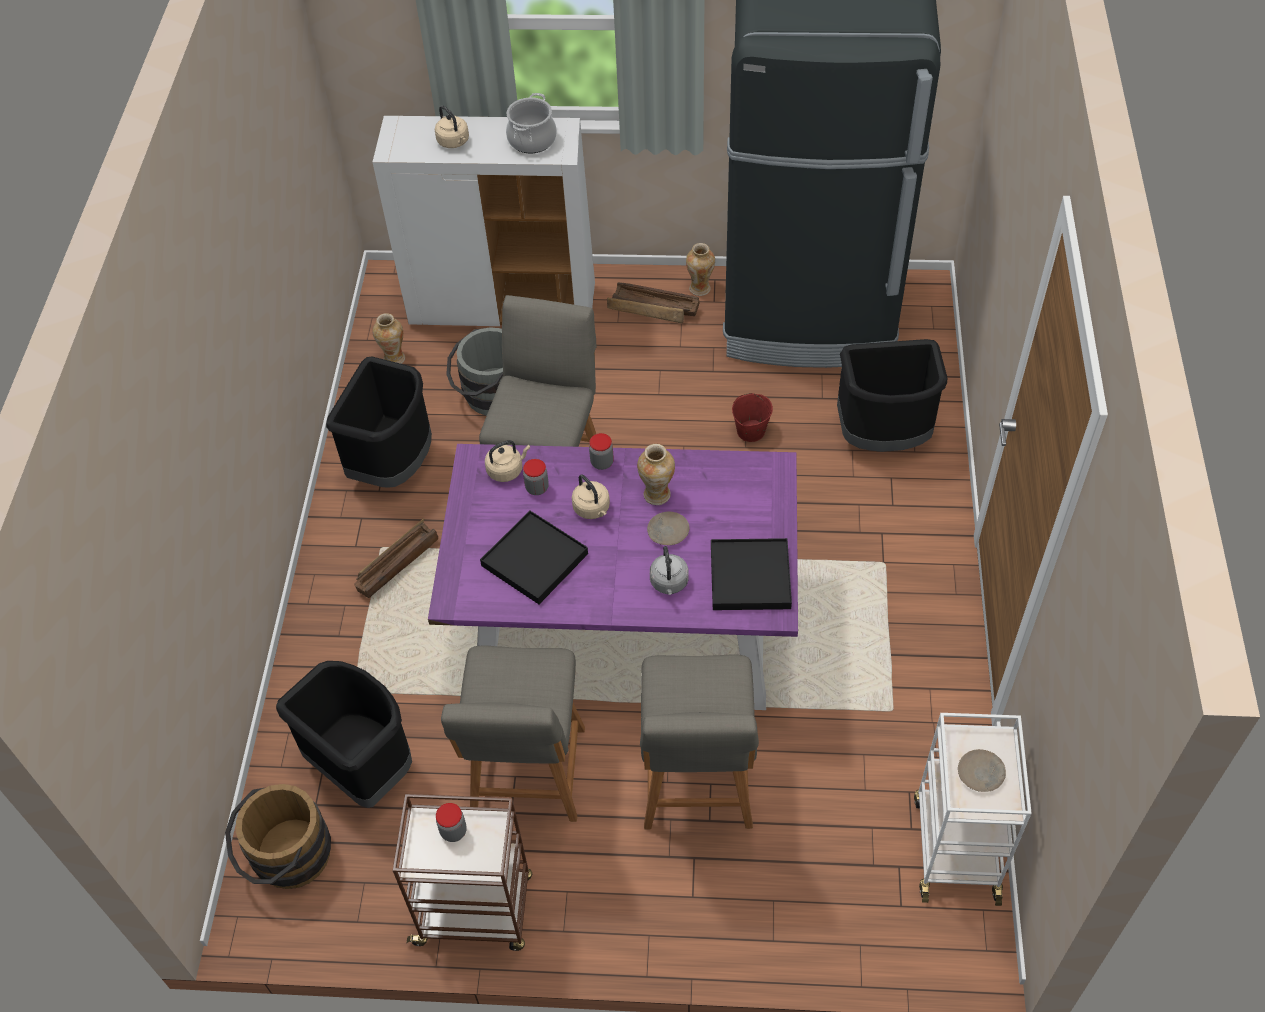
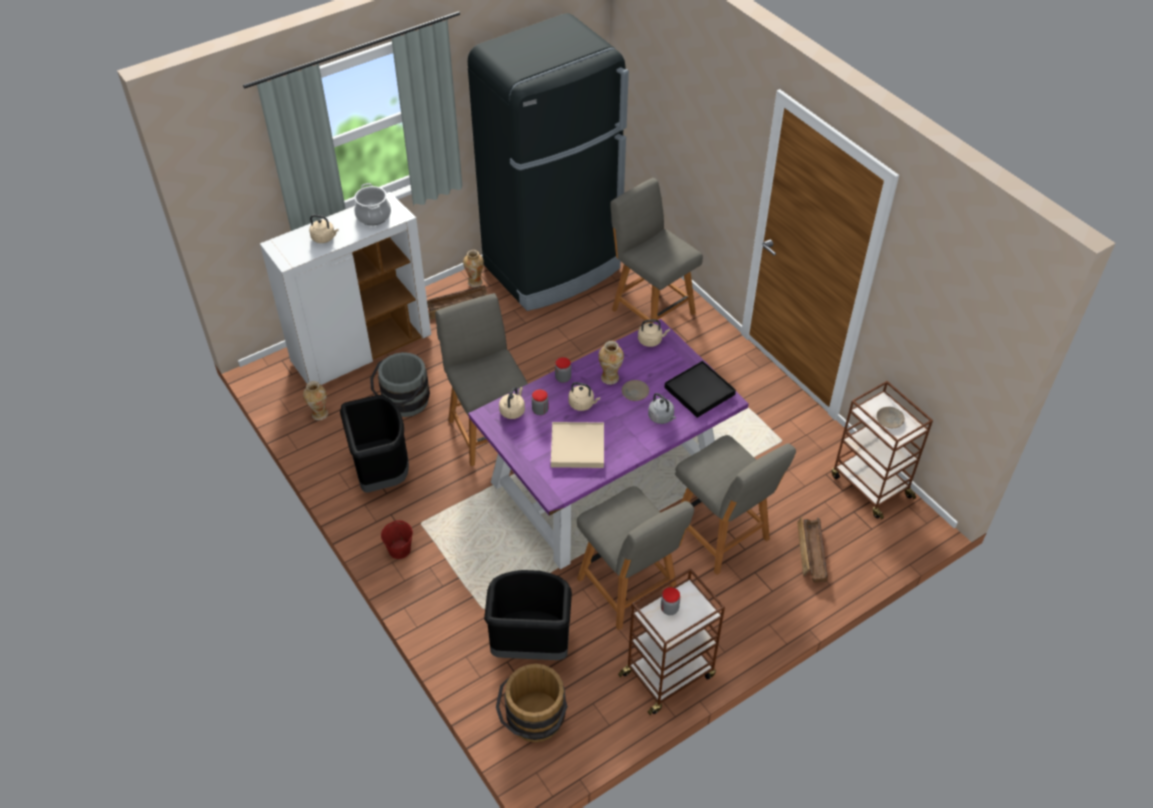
camera: 40 degrees left, 5 degrees down
crate [354,518,438,598] -> crate moved to [797,517,828,583]
black tray [480,511,588,604] -> beige tray [551,422,604,468]
red bucket [732,393,773,442] -> red bucket moved to [381,520,413,559]
black trash can [837,339,947,452] -> grey chair [610,178,703,323]
white cart [914,713,1032,906] -> brown cart [832,381,933,520]
none -> beige kettle [638,319,670,347]

